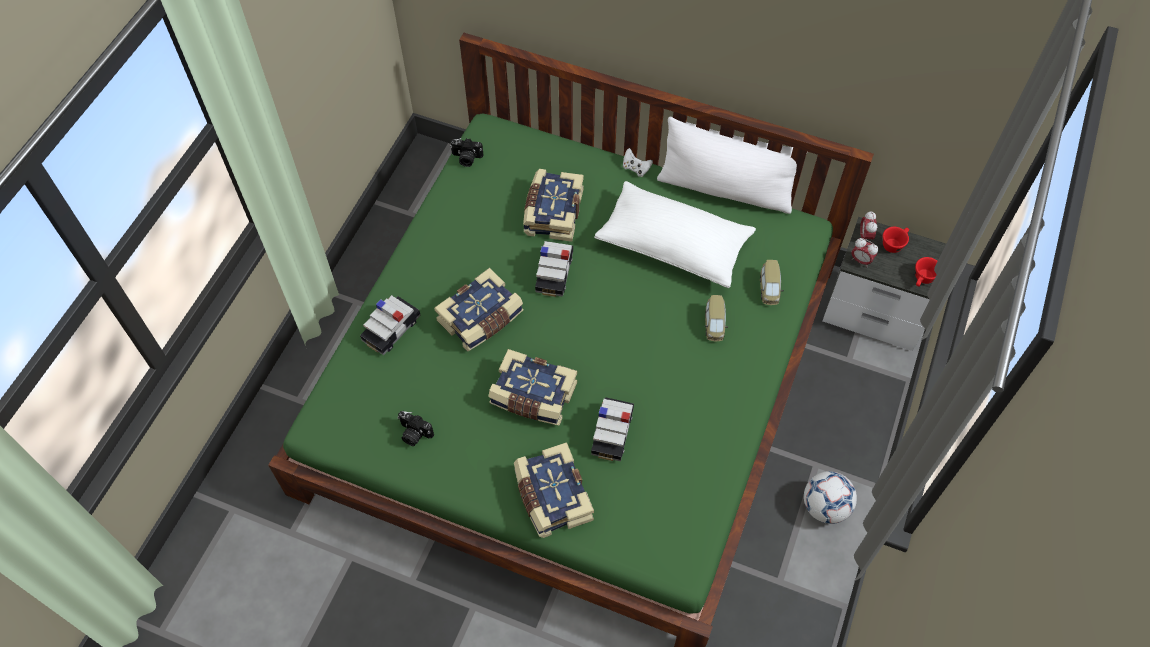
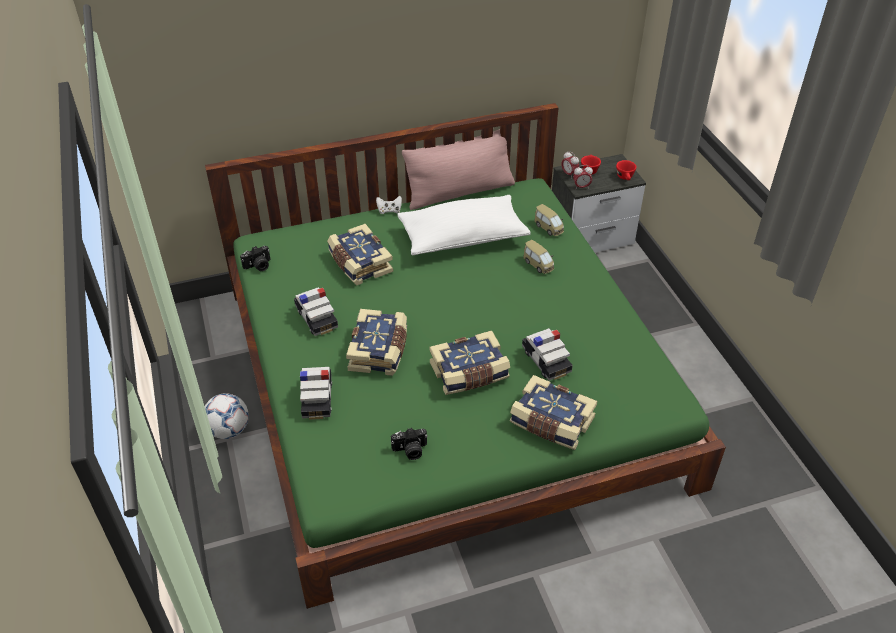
camera: 40 degrees left, 15 degrees down
toy car [535,241,573,297] -> toy car moved to [294,287,338,336]
white pillow [657,116,797,214] -> pink pillow [402,129,515,210]
football [804,471,857,524] -> football moved to [205,393,249,439]

